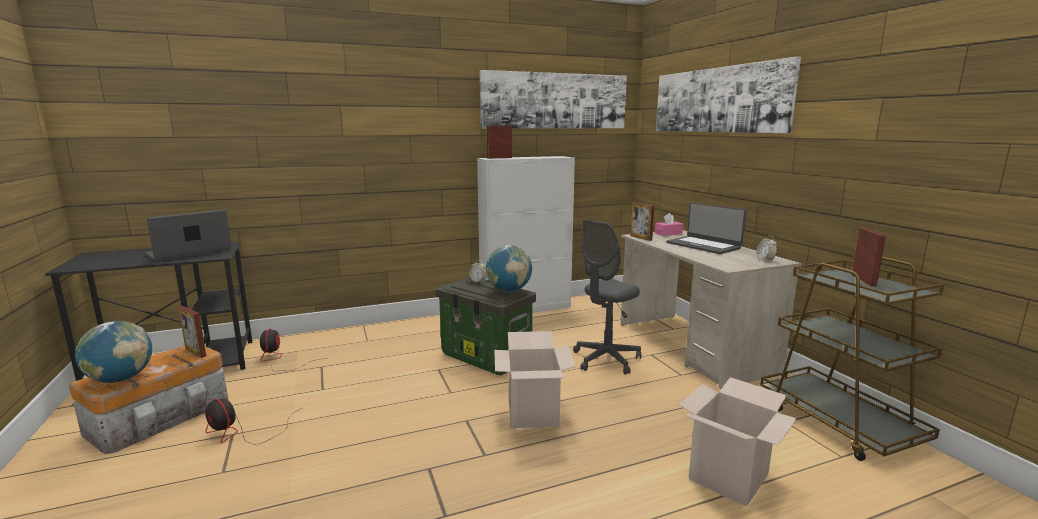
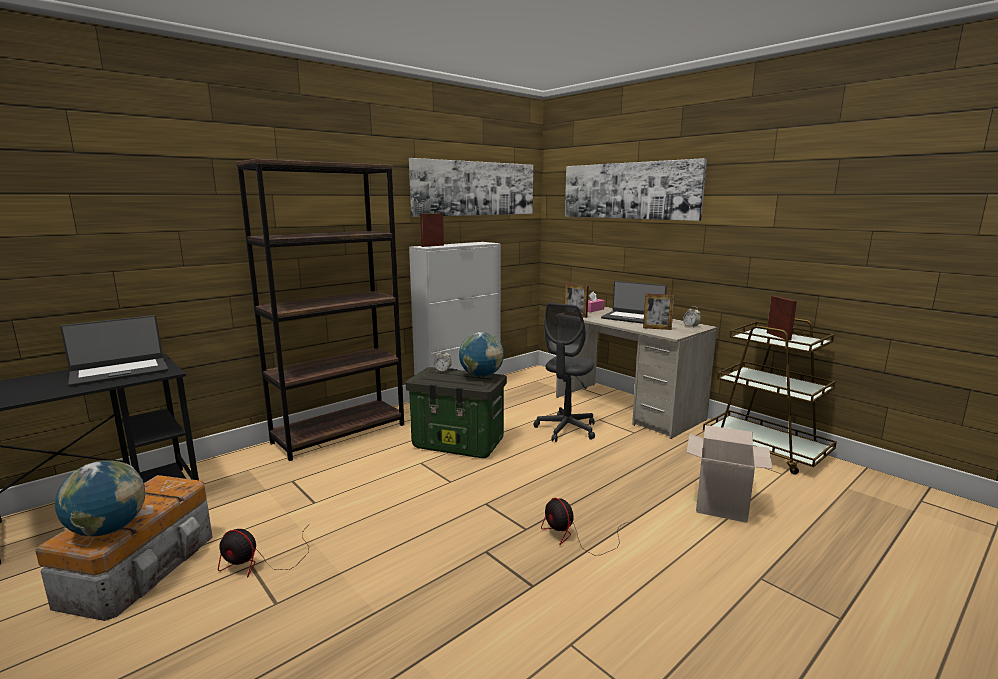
camera: 20 degrees left, 0 degrees up
laptop [145,209,232,262] -> laptop turned 150 degrees counterclockwise [60,315,168,387]
picture frame [178,306,206,358] -> picture frame moved to [643,293,674,330]
fan [260,329,328,371] -> fan moved to [541,498,627,555]
cardboard box [494,331,576,428] -> none
none -> brown bookcase [236,159,404,461]

